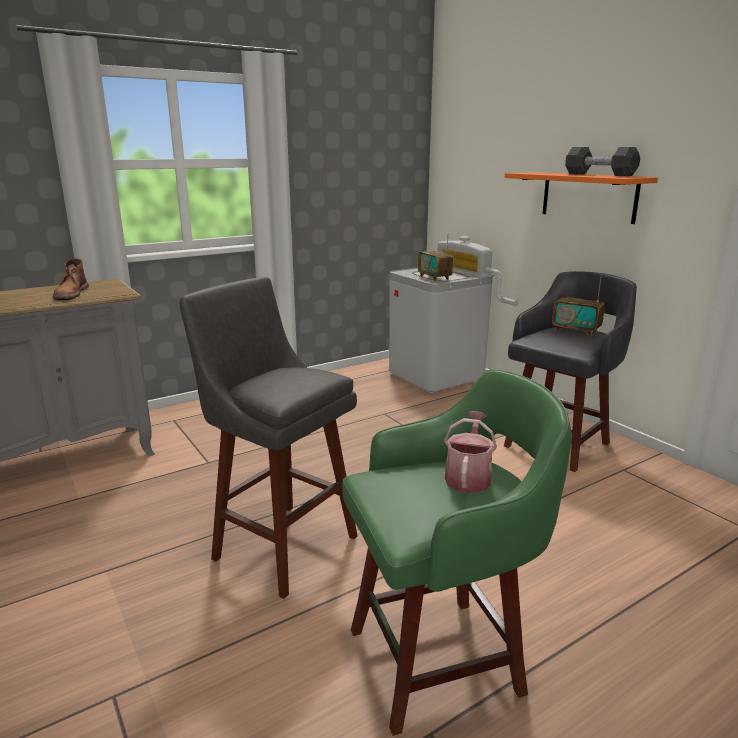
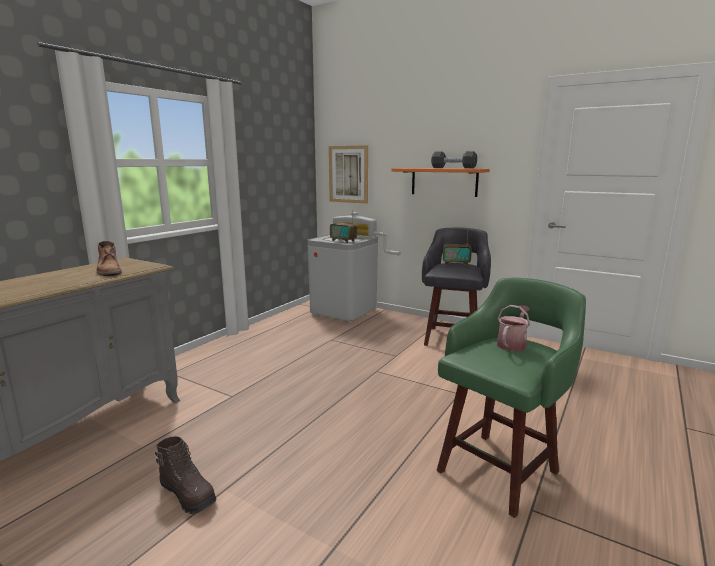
camera: 25 degrees left, 5 degrees down
grey stool [179,277,358,599] -> none
watering can [444,411,497,493] -> watering can turned 45 degrees clockwise [497,305,530,351]
none -> brown boot [155,436,217,514]
none -> picture [329,145,368,204]

